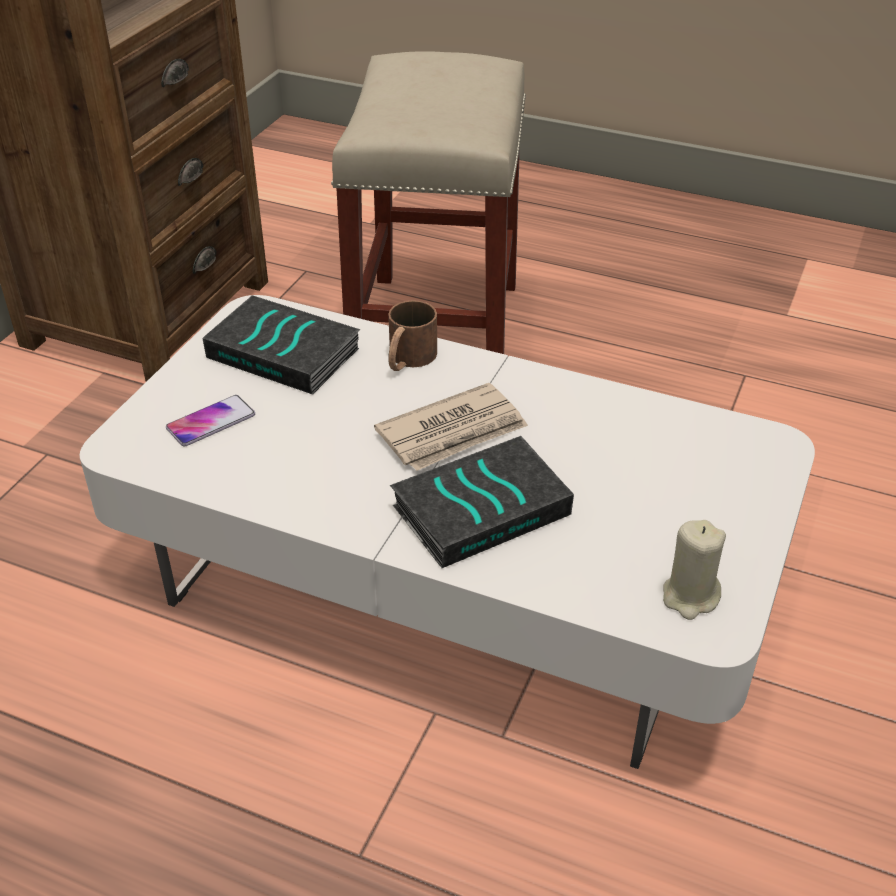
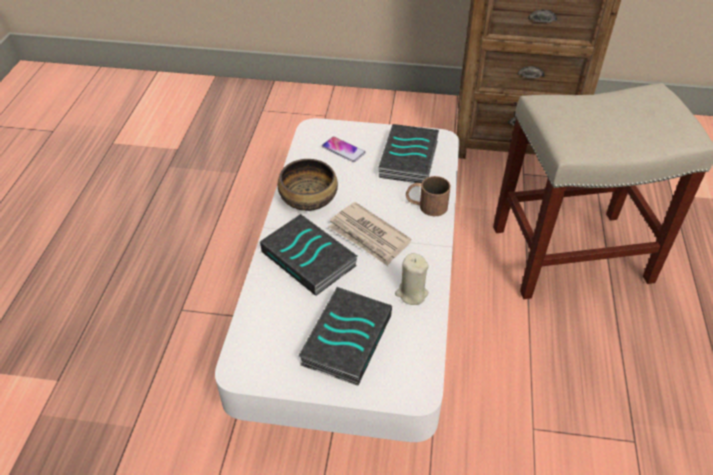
camera: 75 degrees right, 5 degrees up
beige candle [663,520,726,620] -> beige candle moved to [395,253,429,305]
none -> bowl [278,159,338,211]
none -> book [299,287,392,386]

